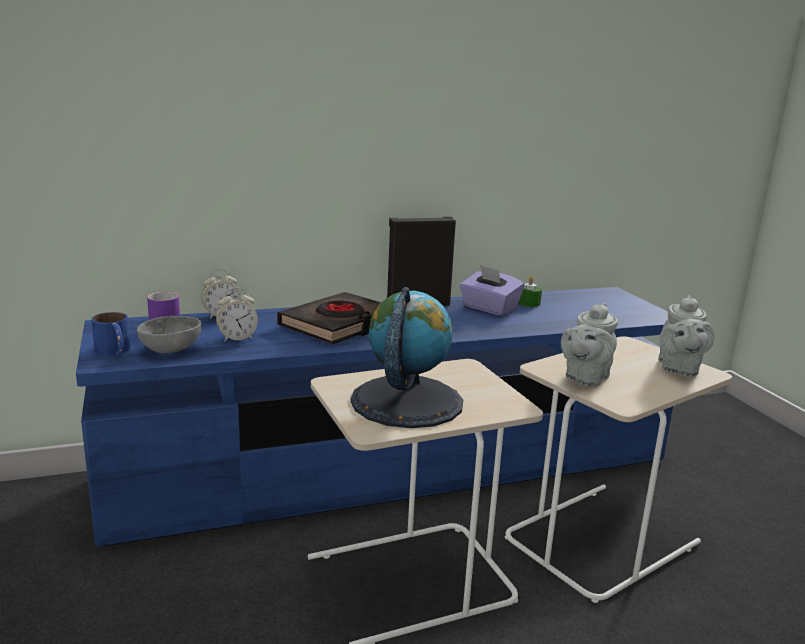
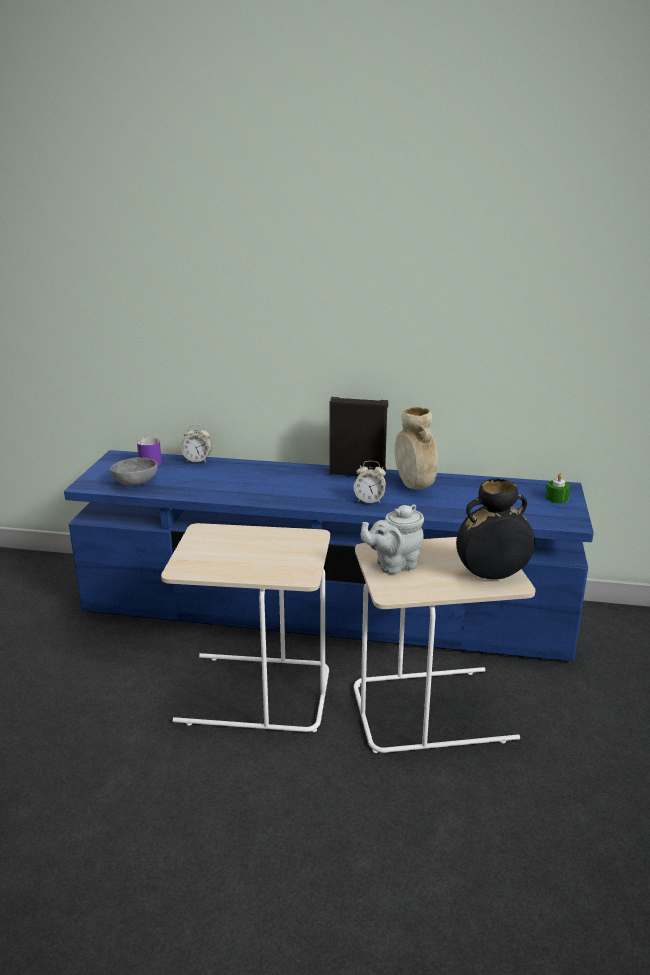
camera: 30 degrees right, 5 degrees up
blue mug [91,312,130,355] -> none
alarm clock [216,288,258,342] -> alarm clock moved to [354,461,386,503]
black book [277,292,381,344] -> none
globe [350,287,463,428] -> none
purple tissue box [459,265,524,316] -> beige vase [395,407,438,490]
green candle [518,276,542,307] -> green candle moved to [545,473,571,503]
grey teapot [658,295,714,377] -> black vase [456,479,535,580]

